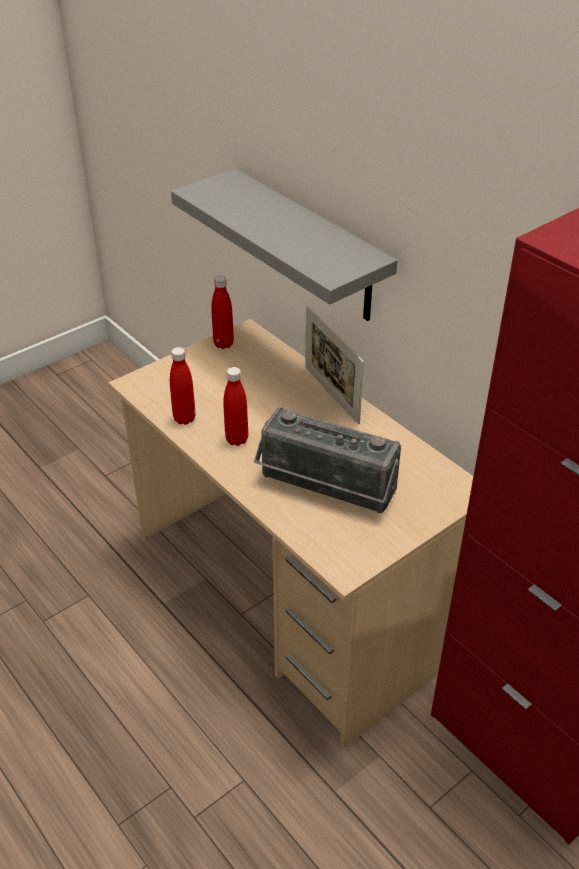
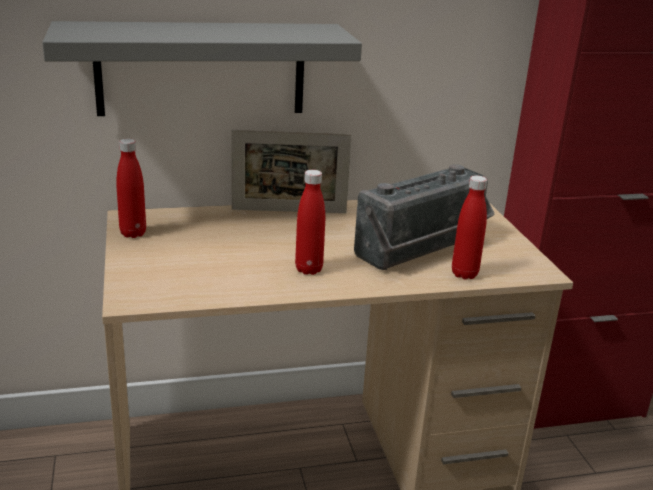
camera: 65 degrees left, 15 degrees down
red bottle [170,347,196,425] -> red bottle moved to [452,176,487,279]

